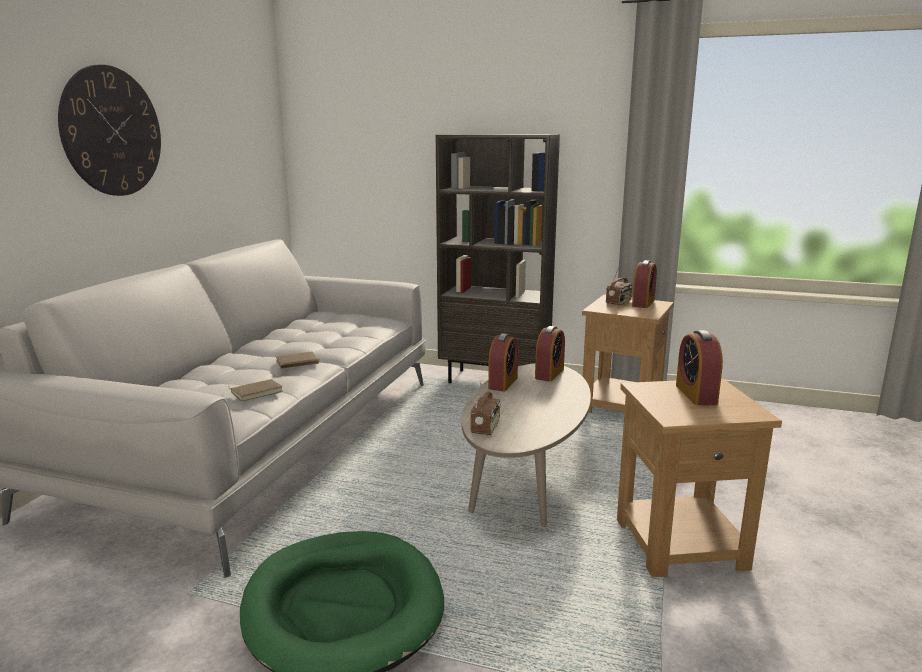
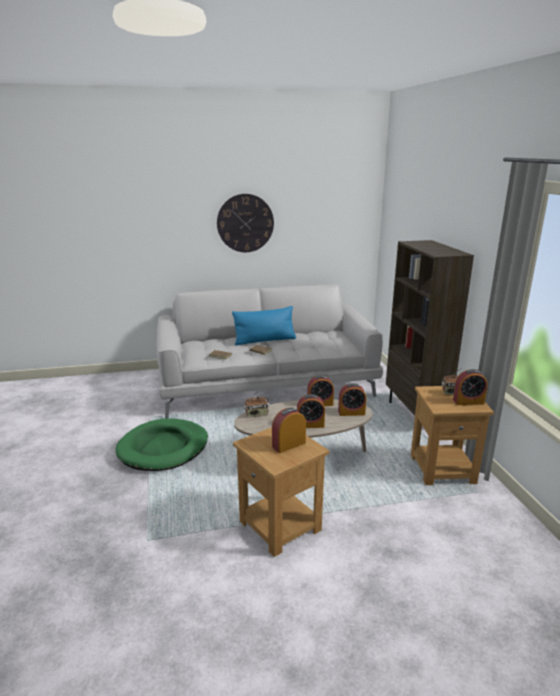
camera: 60 degrees right, 5 degrees up
none -> blue pillow [232,306,296,346]
none -> alarm clock [297,394,325,428]

